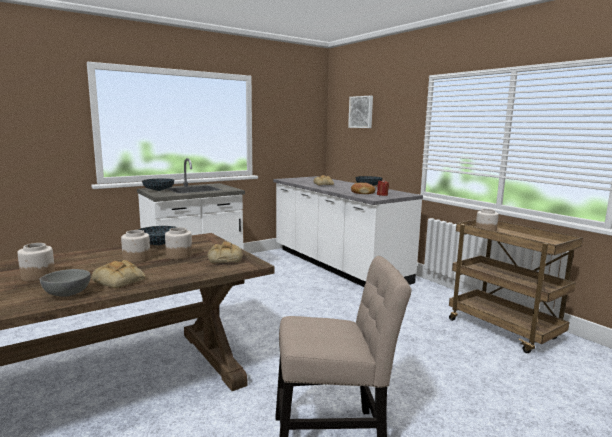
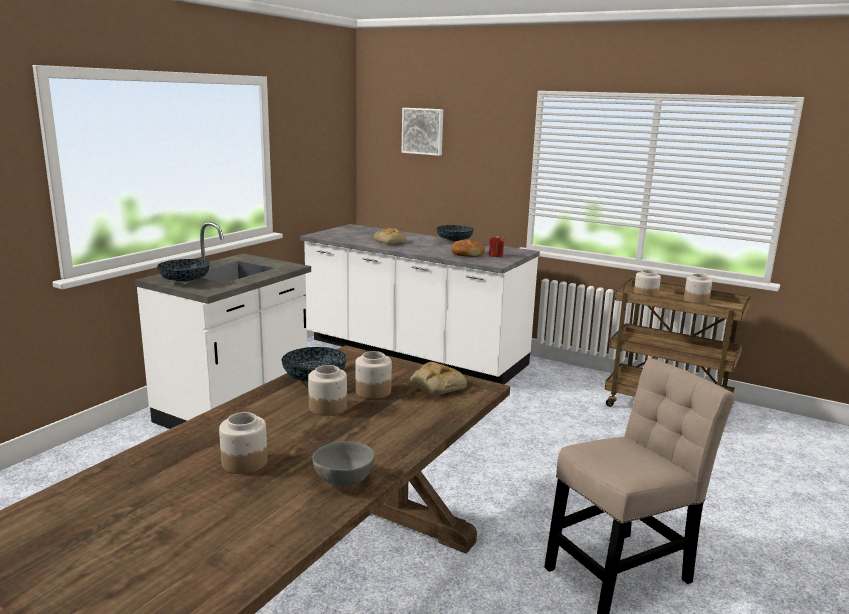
camera: 25 degrees left, 5 degrees up
bread [92,260,146,288] -> none
none -> jar [684,274,712,304]

